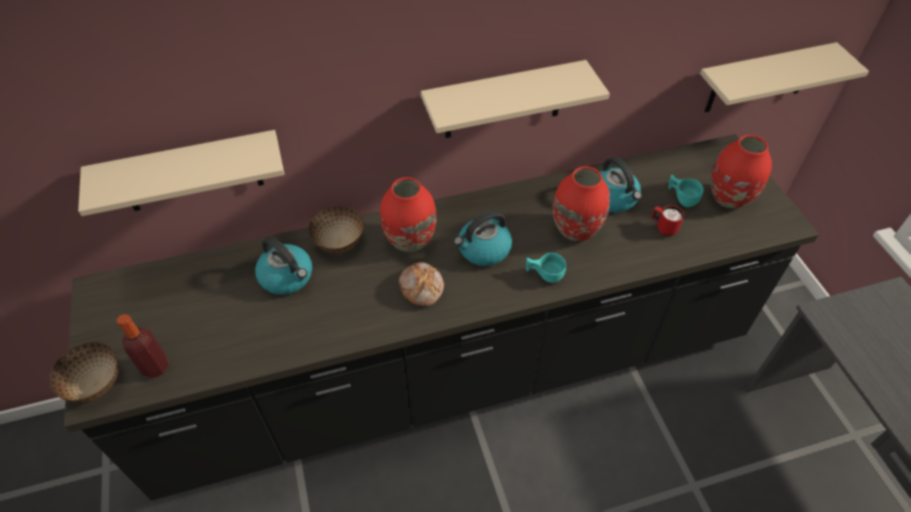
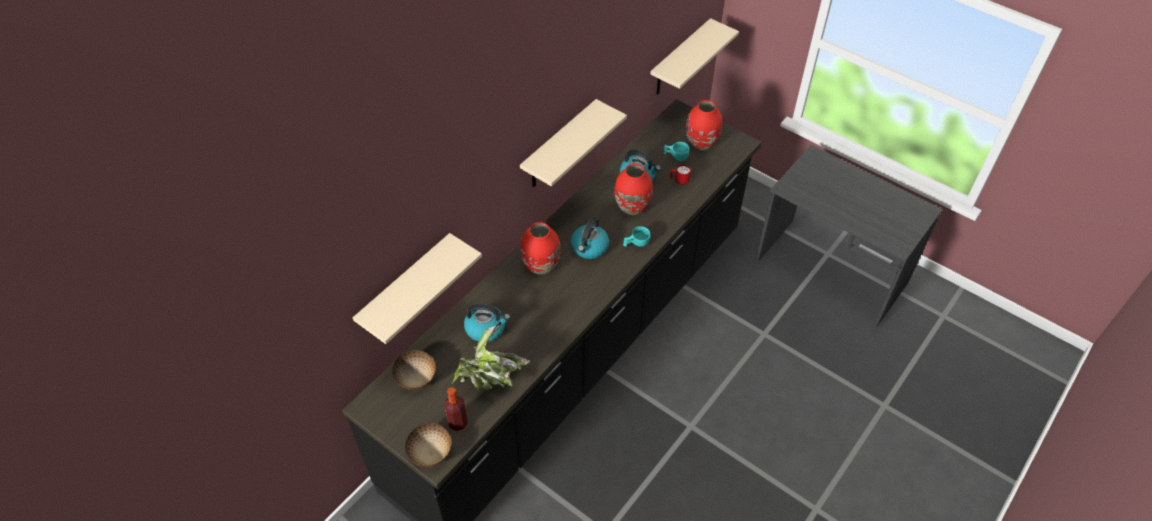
camera: 35 degrees left, 0 degrees up
bowl [308,206,365,253] -> bowl moved to [392,351,436,390]
bread [399,262,444,307] -> none
none -> potted plant [452,322,530,390]

